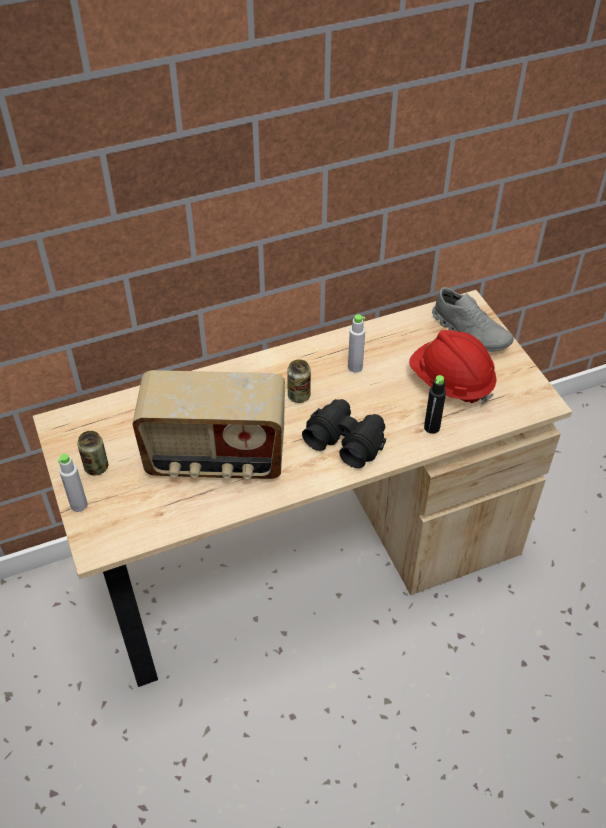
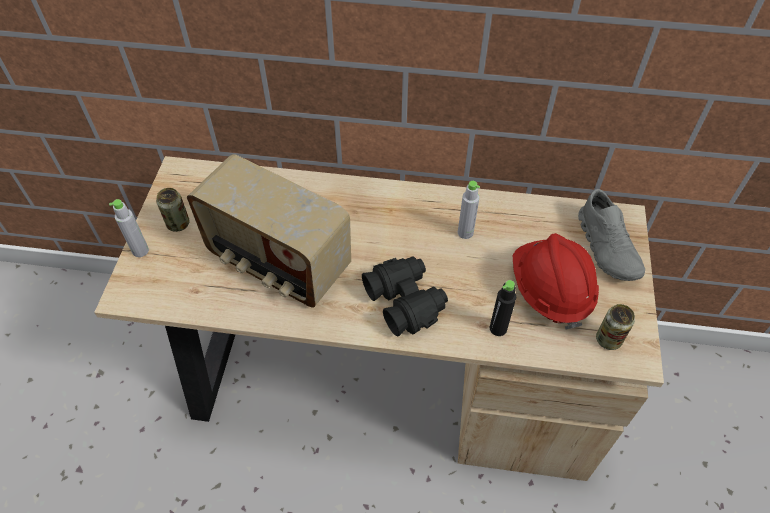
camera: 30 degrees right, 5 degrees up
can [287,359,311,403] -> can moved to [596,304,635,350]

